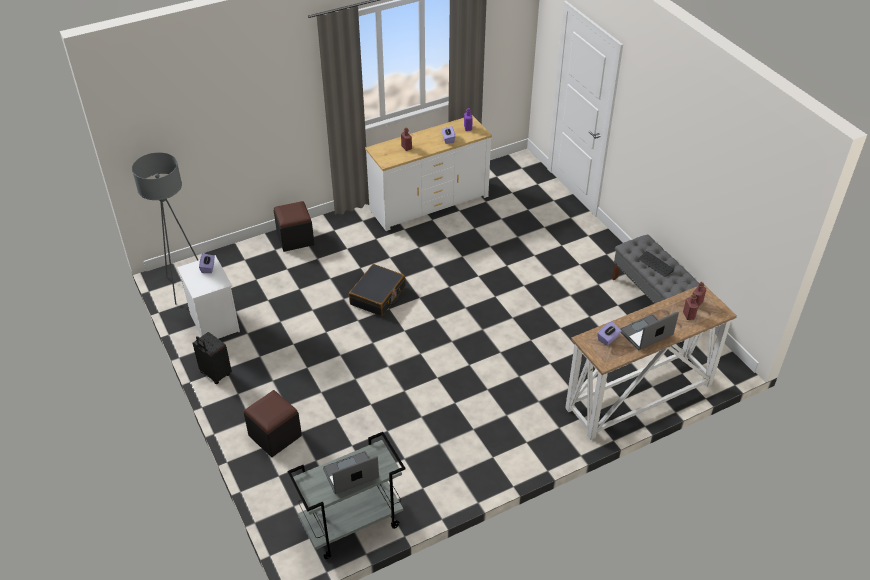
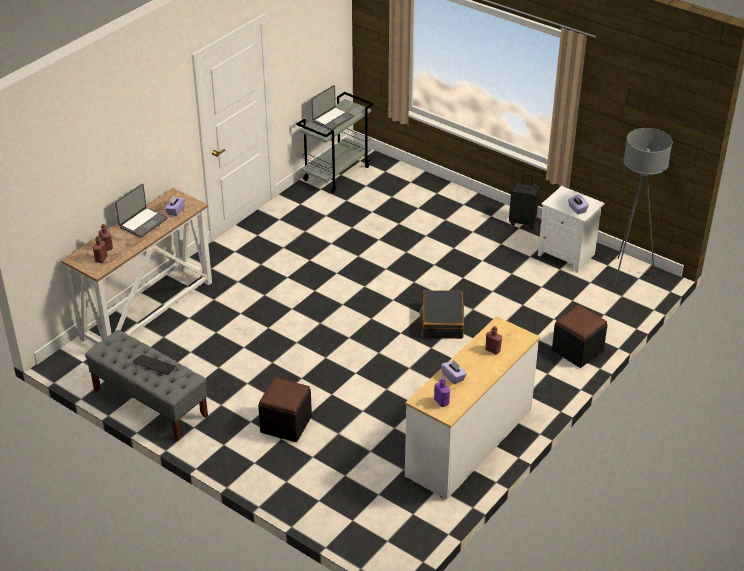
camera: 155 degrees right, 5 degrees down
black ottoman [244,390,302,457] -> black ottoman moved to [258,377,312,442]

